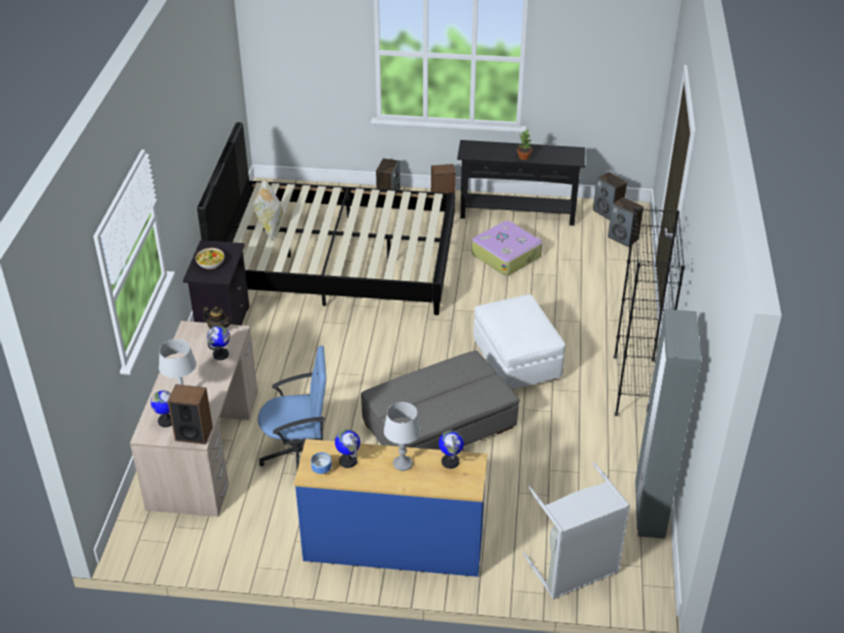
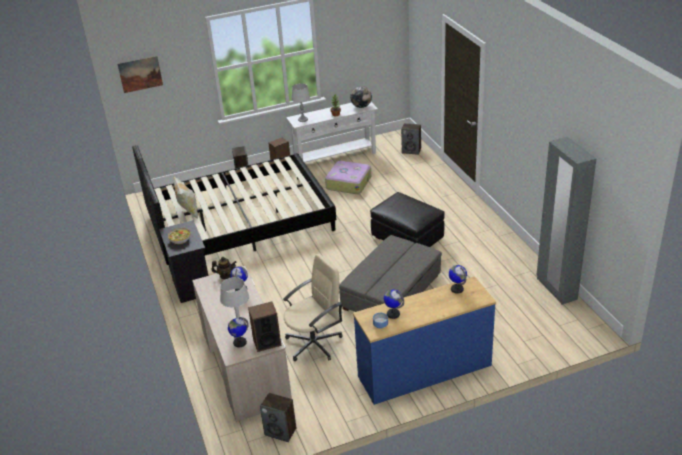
camera: 25 degrees left, 5 degrees down
blue office chair [258,346,326,470] -> beige office chair [283,254,343,361]
grey table lamp [384,402,421,471] -> grey table lamp moved to [292,83,310,122]
black console table [457,140,585,226] -> white console table [286,102,378,163]
white ottoman [473,294,565,390] -> black ottoman [370,192,445,247]
grey laundry basket [523,462,630,599] -> none
speaker [593,172,627,220] -> speaker moved to [260,393,297,442]
black bookcase [614,207,685,416] -> none
none -> picture [118,56,163,93]
none -> globe [350,86,372,108]

